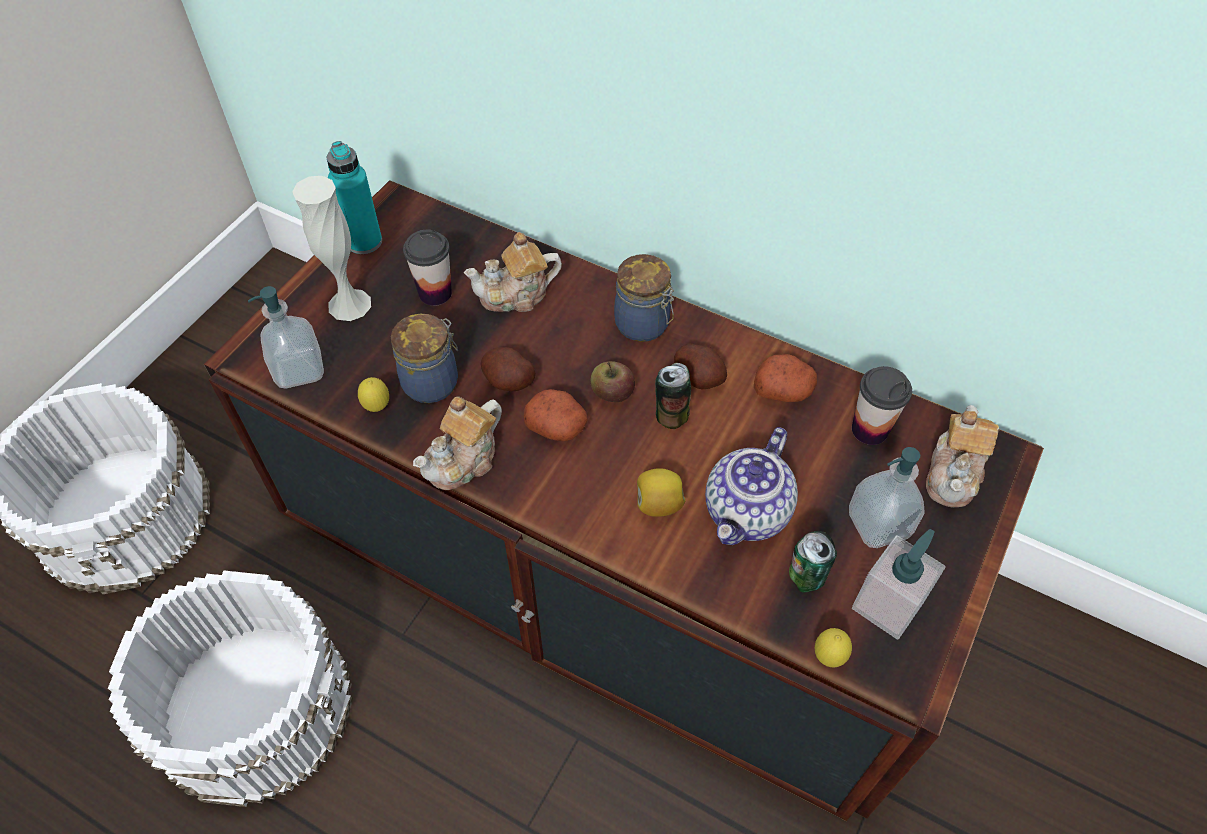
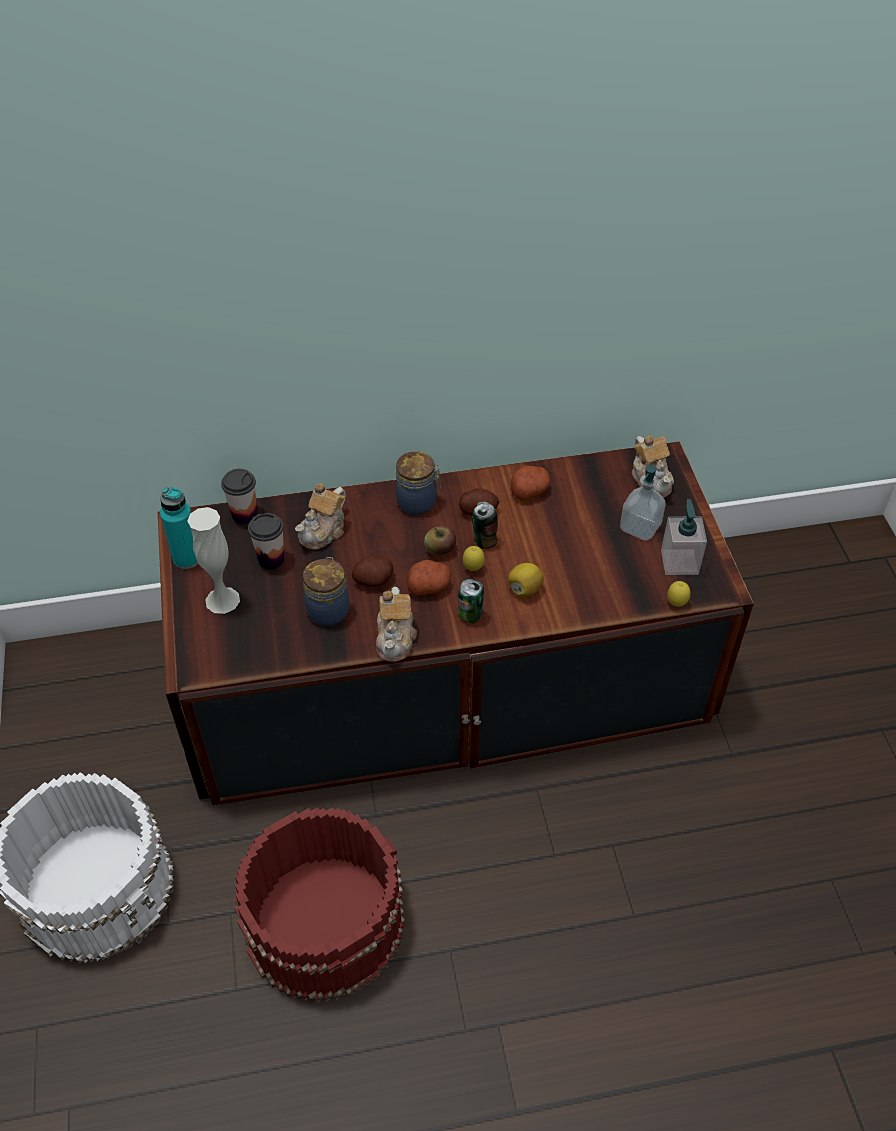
camera: 40 degrees left, 5 degrees down
white bucket [108,570,353,807] -> red bucket [235,807,405,1003]
soap dispenser [248,286,324,388] -> none
lemon [358,377,389,412] -> lemon moved to [463,546,485,571]
teapot [705,427,798,545] -> none
can [789,531,837,592] -> can moved to [458,577,484,623]
cup [852,366,912,445] -> cup moved to [221,469,257,525]

